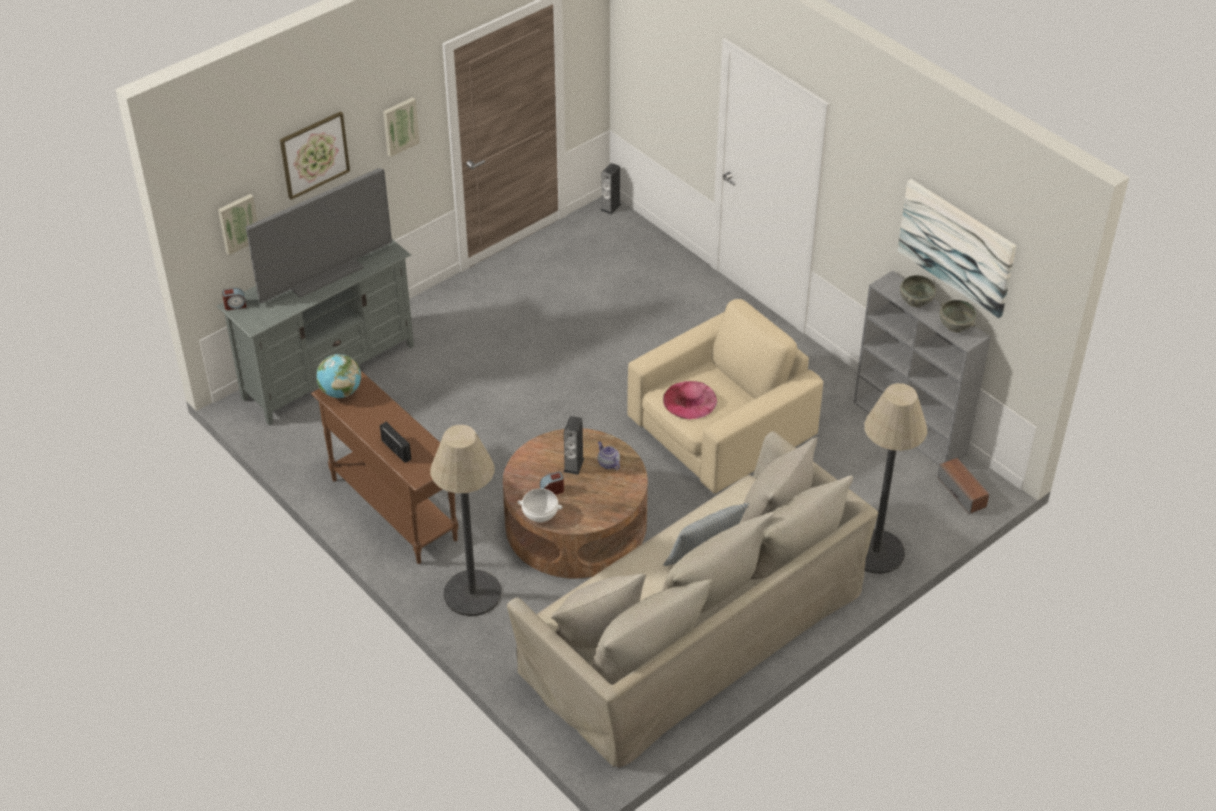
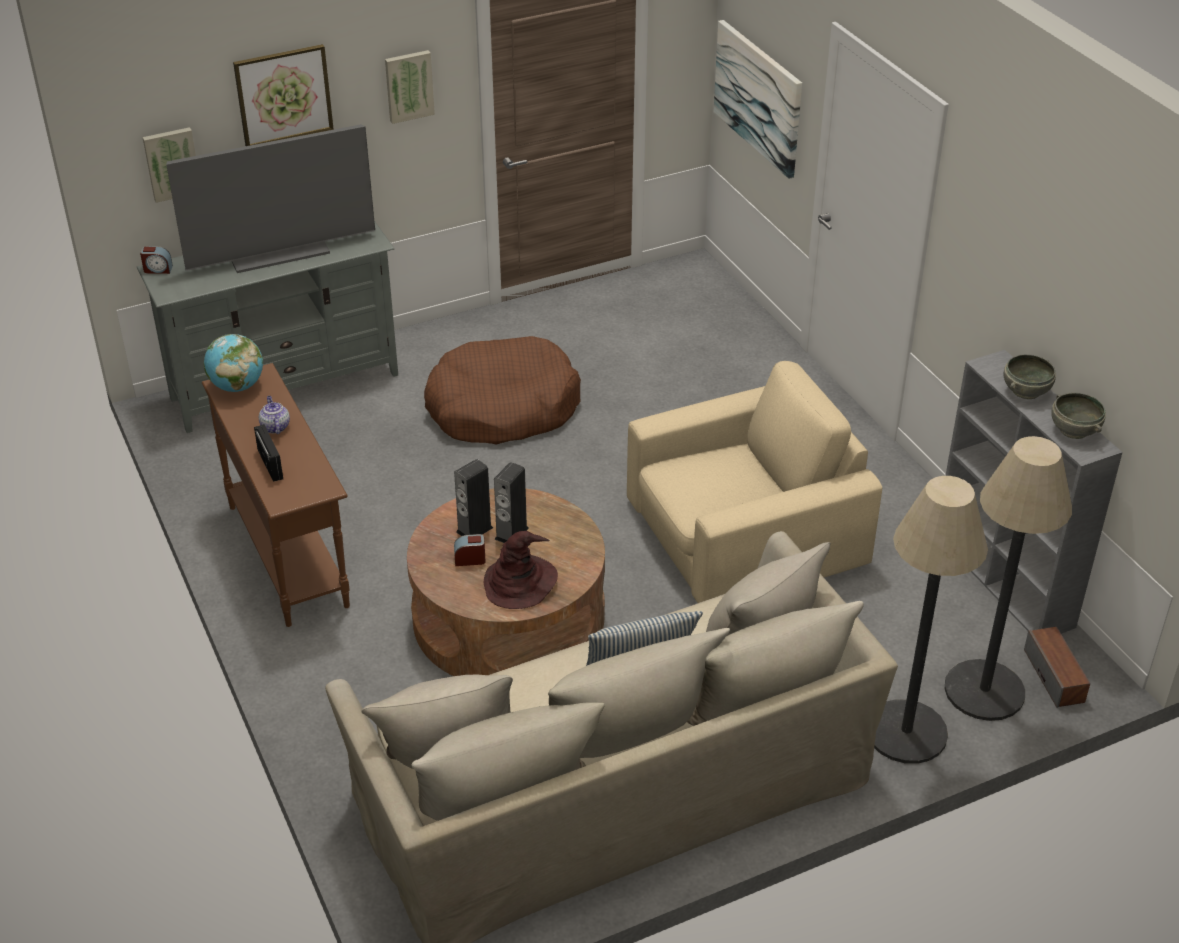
camera: 15 degrees right, 5 degrees down
floor lamp [430,425,501,616] -> floor lamp moved to [945,436,1072,721]
white bowl [518,489,562,522] -> none
teapot [598,441,620,470] -> teapot moved to [259,396,290,434]
speaker [600,163,621,215] -> speaker moved to [454,459,493,536]
pink hat [663,381,717,419] -> none
picture [897,179,1017,318] -> picture moved to [714,20,802,179]
none -> brown dog bed [424,336,581,444]
none -> brown hat [484,531,558,609]

